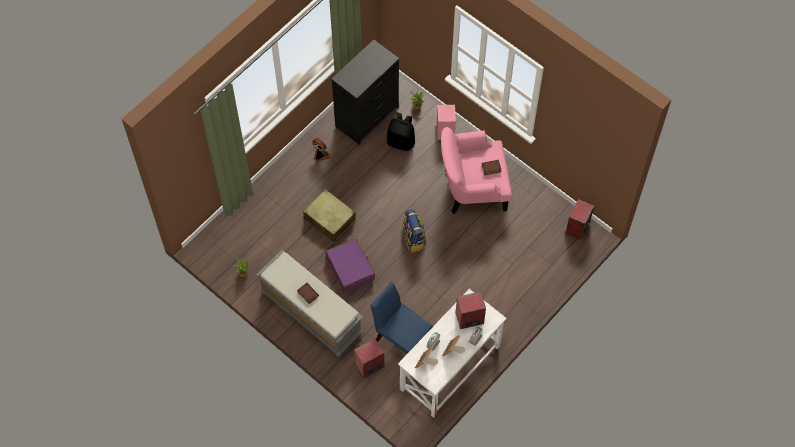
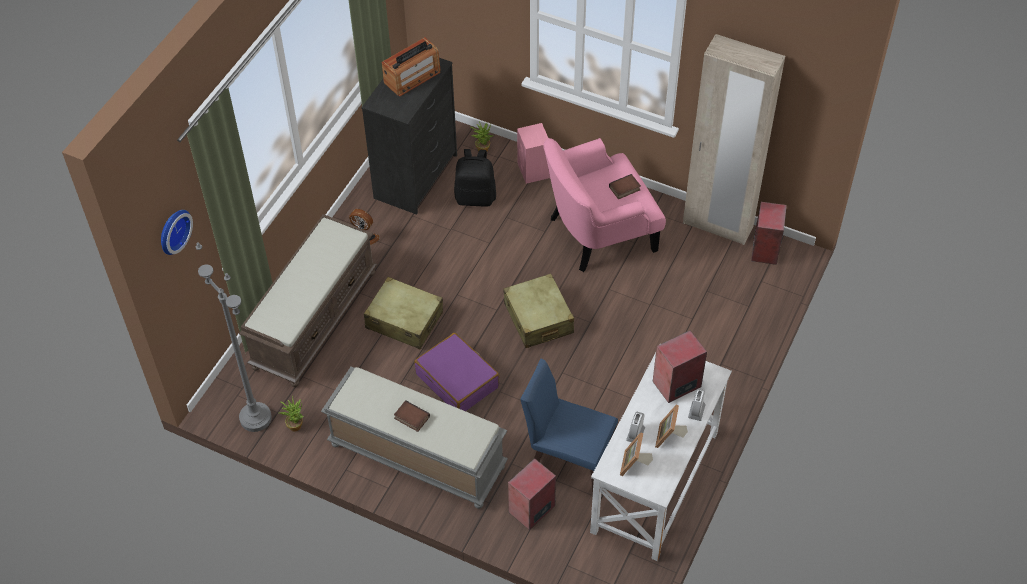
camera: 15 degrees left, 10 degrees down
backpack [402,209,426,253] -> beige suitcase [503,273,574,348]
none -> wall clock [161,210,193,255]
none -> grey floor lamp [196,242,272,432]
none -> brown bench [239,214,377,387]
none -> radio [381,37,441,96]
none -> beige wardrobe [683,34,785,245]

